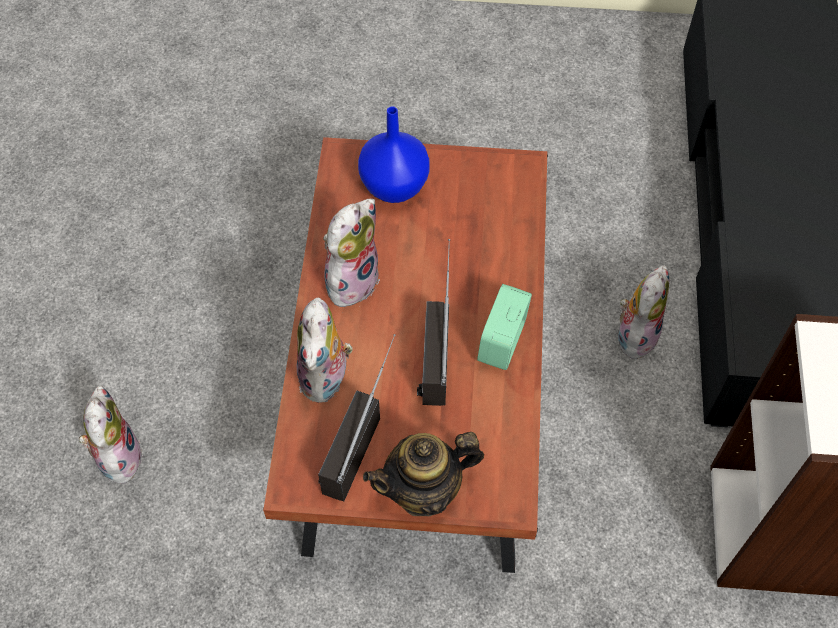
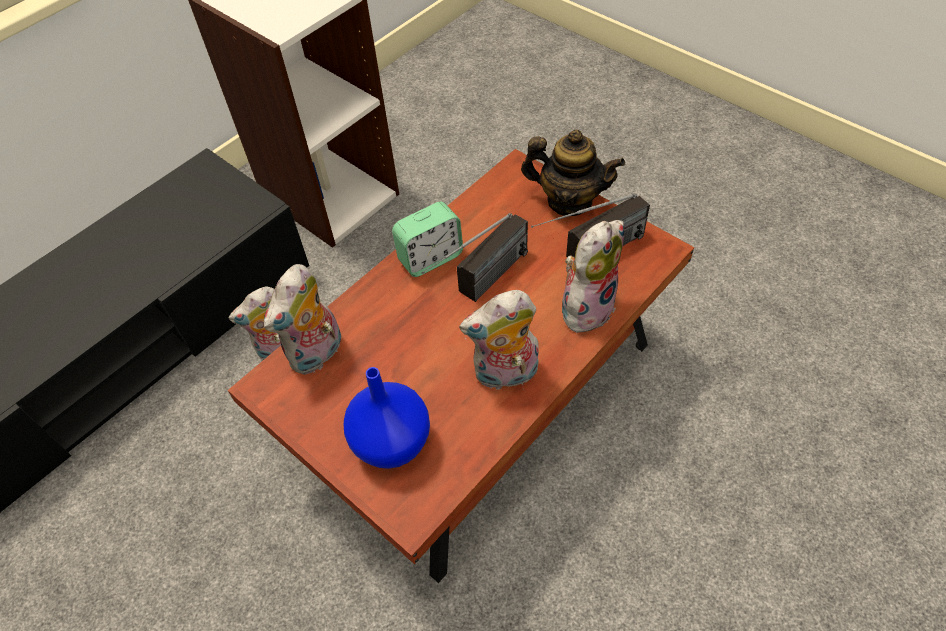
camera: 140 degrees left, 5 degrees down
plush toy [79,385,143,485] -> plush toy moved to [264,264,341,375]

